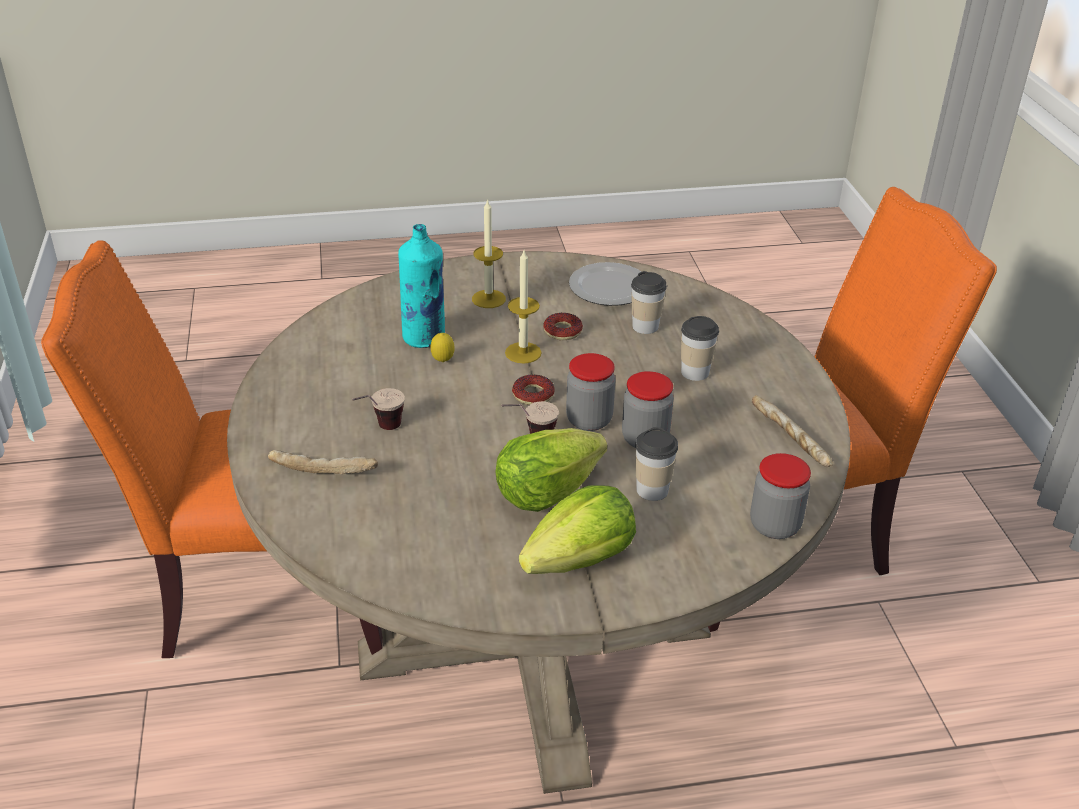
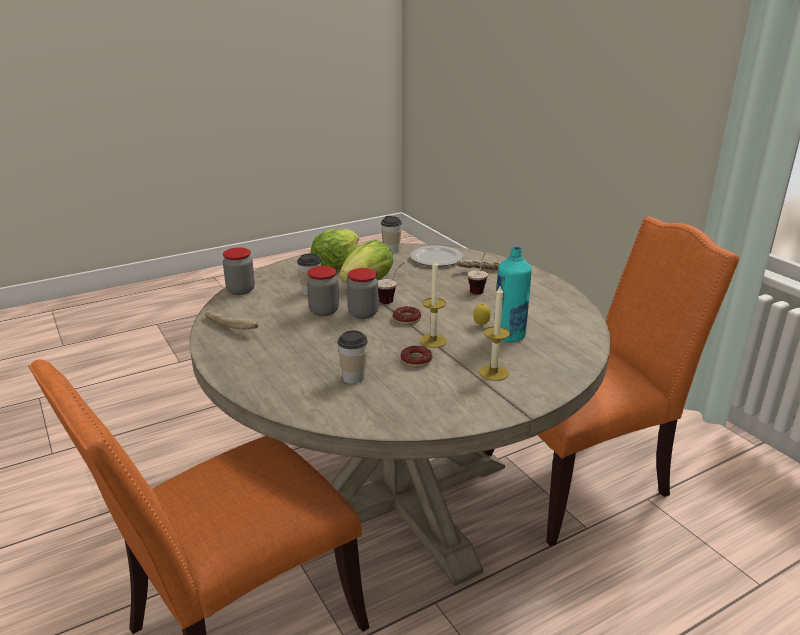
camera: 160 degrees right, 10 degrees down
plate [569,262,641,306] -> plate moved to [410,246,463,266]
cup [681,316,719,381] -> cup moved to [381,216,402,254]

